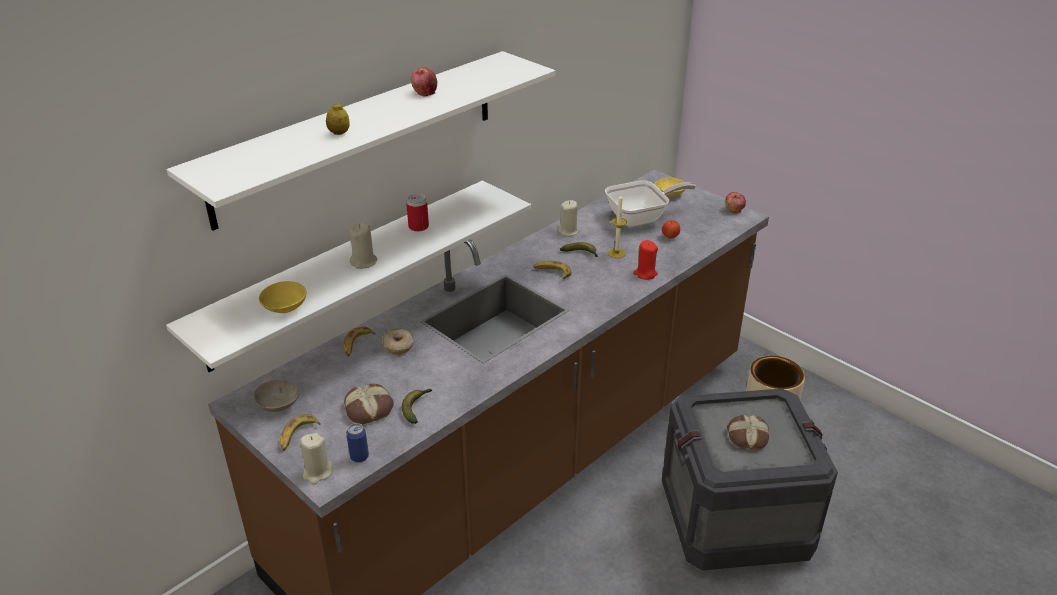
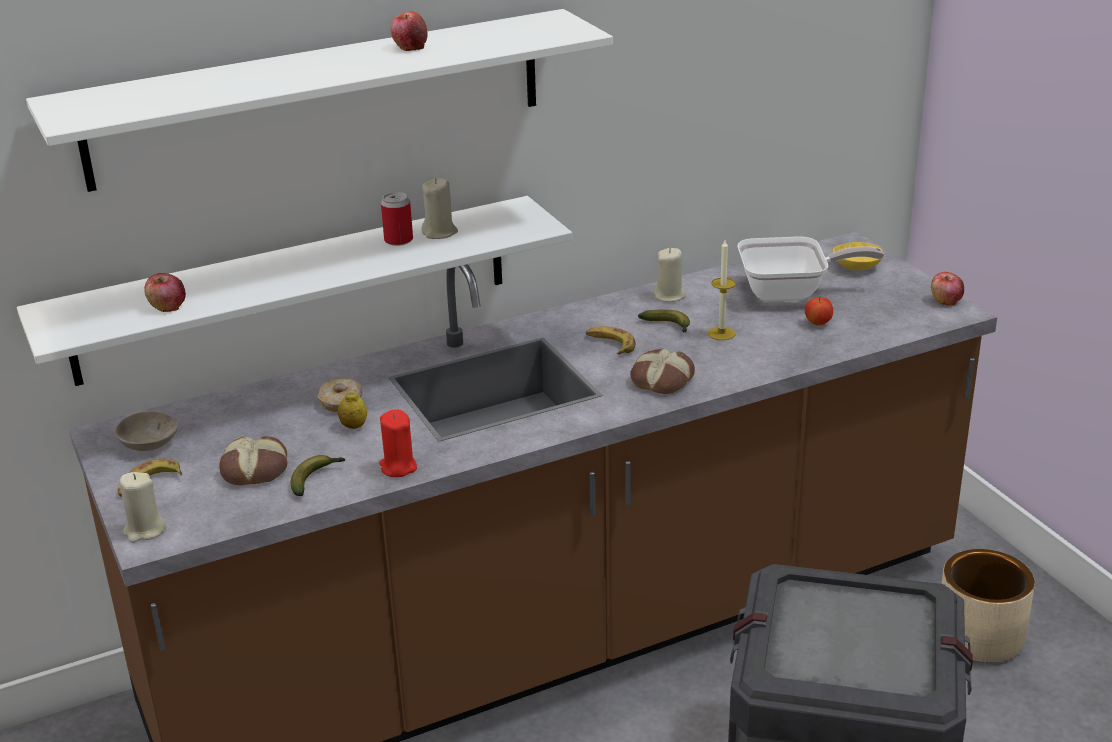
camera: 20 degrees right, 5 degrees down
yellow bowl [259,281,306,313] -> apple [144,273,186,312]
lemon [326,103,350,135] -> lemon moved to [338,392,367,429]
banana [343,326,376,357] -> none
can [346,423,369,463] -> none
beige candle [349,223,377,269] -> beige candle moved to [421,178,458,239]
red candle [633,240,658,280] -> red candle moved to [379,409,417,477]
bread [727,415,769,450] -> bread moved to [630,349,695,394]

